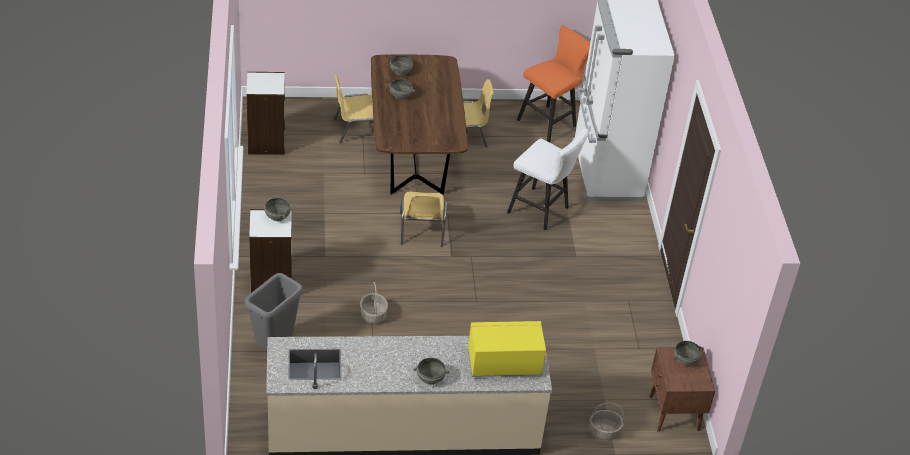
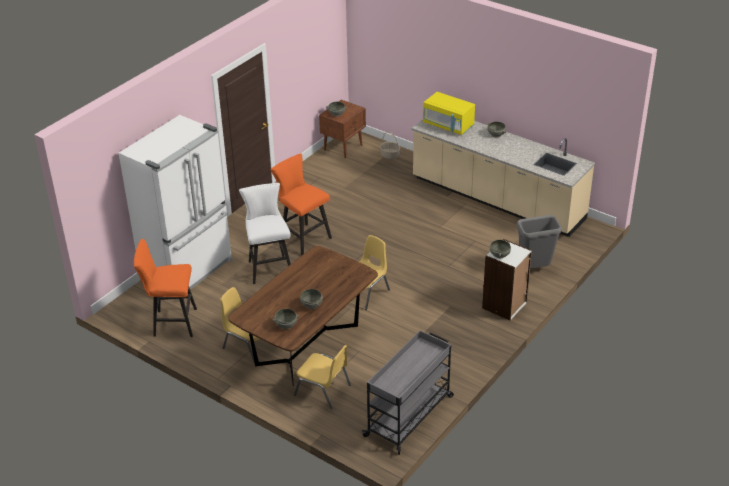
camera: 135 degrees left, 5 degrees down
white bookcase [246,72,285,155] -> grey cart [361,330,454,455]
basket [360,282,388,324] -> none
none -> orange stool [271,153,332,255]

